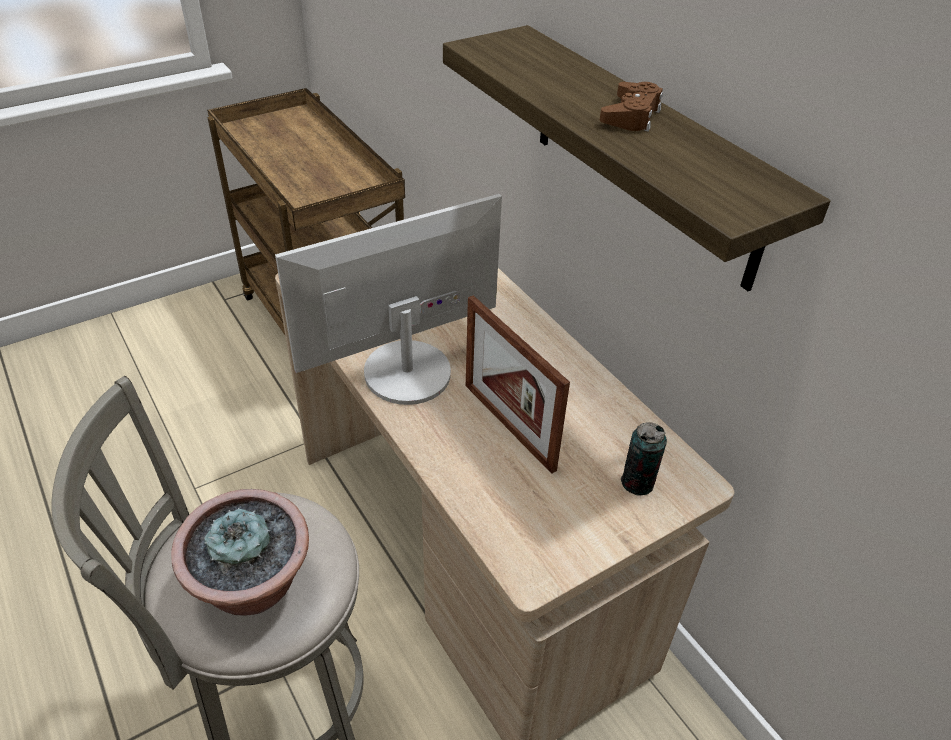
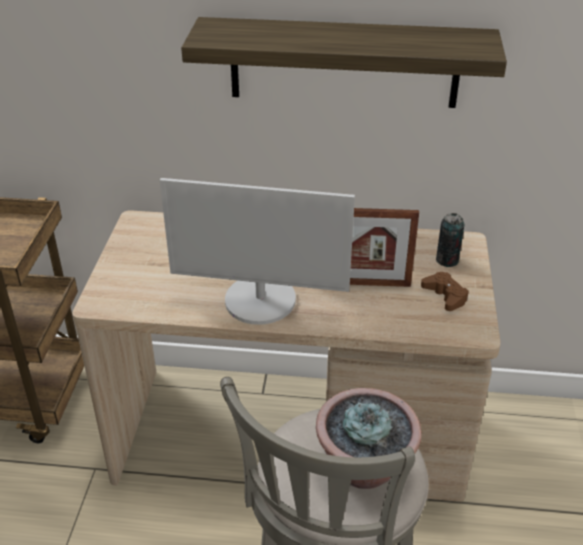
camera: 50 degrees left, 5 degrees down
monitor [275,194,502,405] -> monitor turned 90 degrees counterclockwise [160,178,355,325]
brown game controller [600,82,663,131] -> brown game controller moved to [421,272,469,311]

